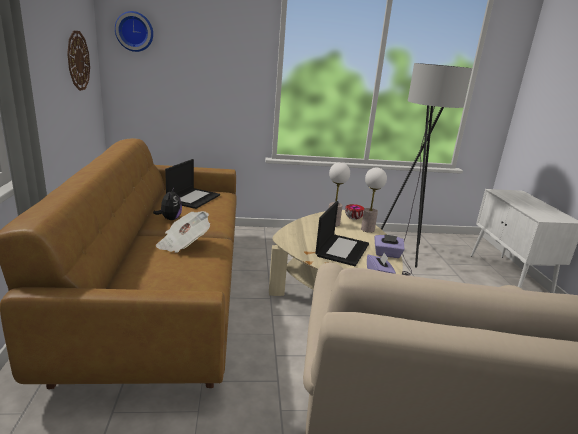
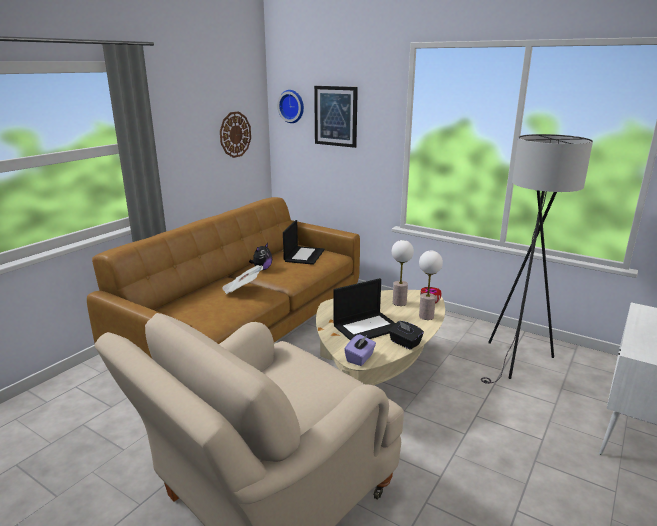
camera: 40 degrees right, 0 degrees up
laptop [165,159,220,209] -> laptop turned 45 degrees counterclockwise [283,220,325,265]
purple tissue box [374,234,405,258] -> black tissue box [388,321,424,350]
none -> picture [314,86,358,148]

